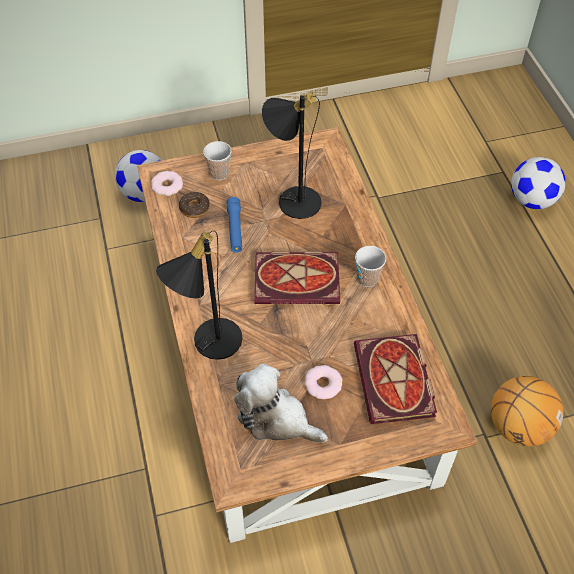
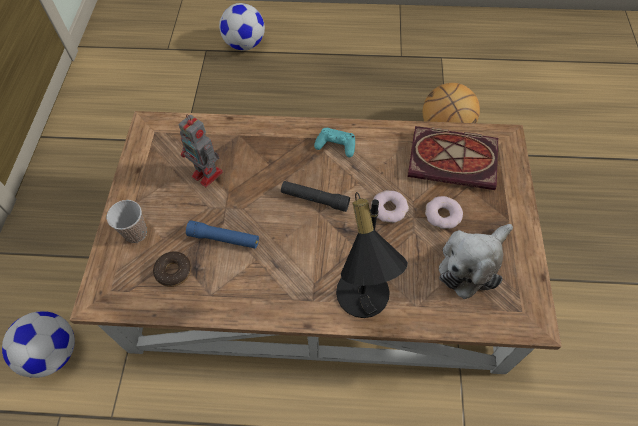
camera: 70 degrees left, 5 degrees up
donut [151,171,183,196] -> donut moved to [371,190,409,223]
book [254,251,340,304] -> black flashlight [281,181,350,212]
black table lamp [262,93,322,219] -> toy robot [179,114,223,187]
cup [355,246,386,287] -> turquoise game controller [314,128,355,157]

